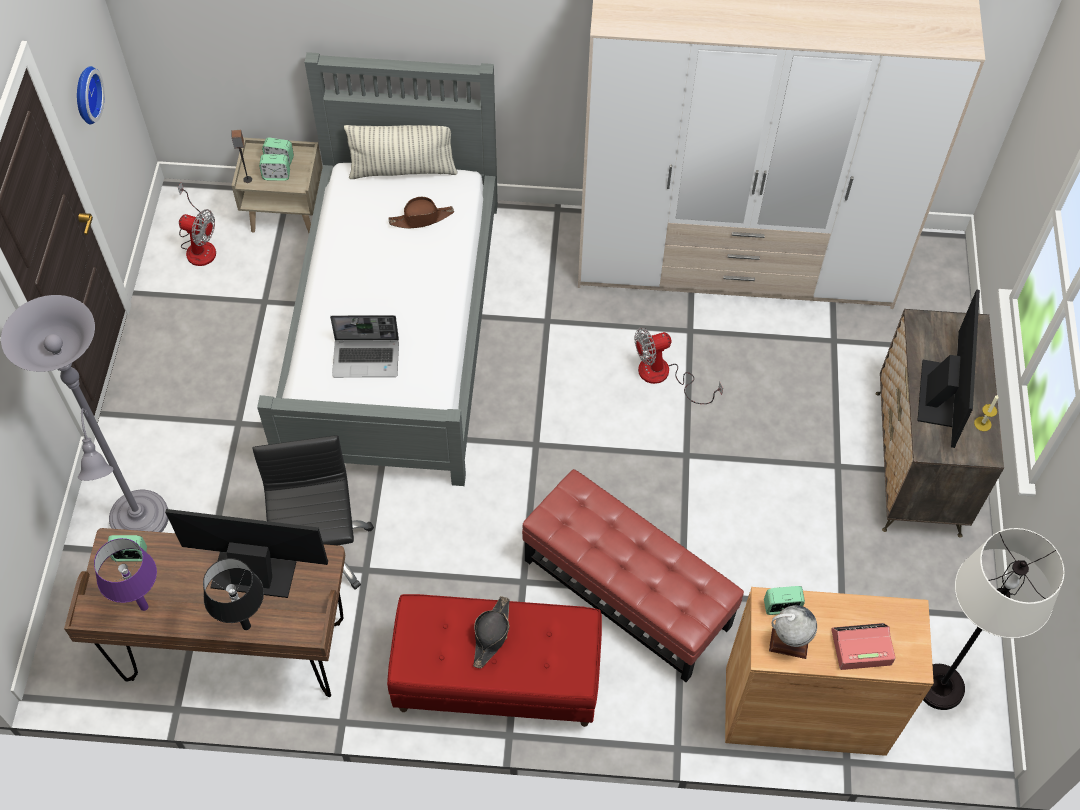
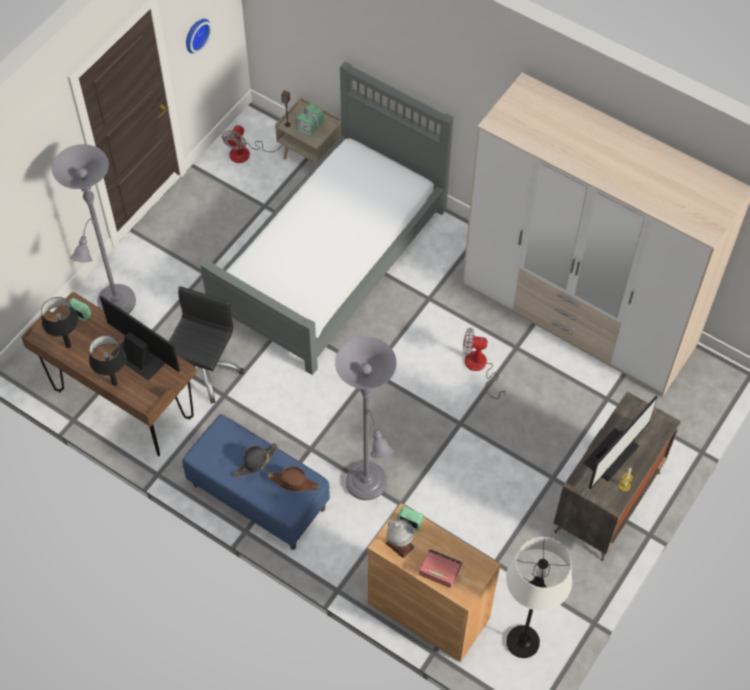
camera: 30 degrees right, 0 degrees up
purple table lamp [94,538,157,611] -> black table lamp [41,297,79,348]
fan [178,182,216,266] -> fan turned 60 degrees clockwise [222,125,282,163]
laptop [330,315,399,377] -> none
pillow [344,125,458,179] -> none
red bench [387,594,602,727] -> blue bench [182,414,330,550]
brown hat [388,197,454,229] -> brown hat moved to [267,467,319,491]
red ottoman [522,469,744,682] -> grey floor lamp [335,336,397,500]

